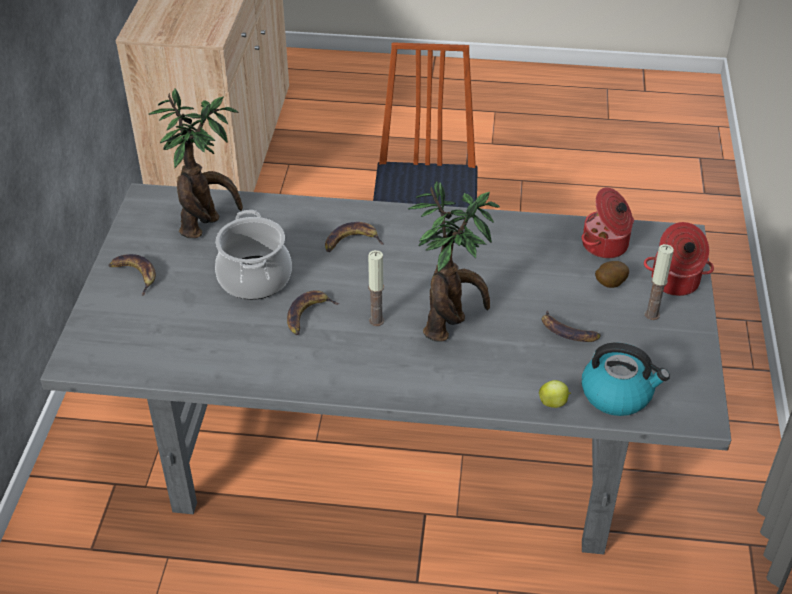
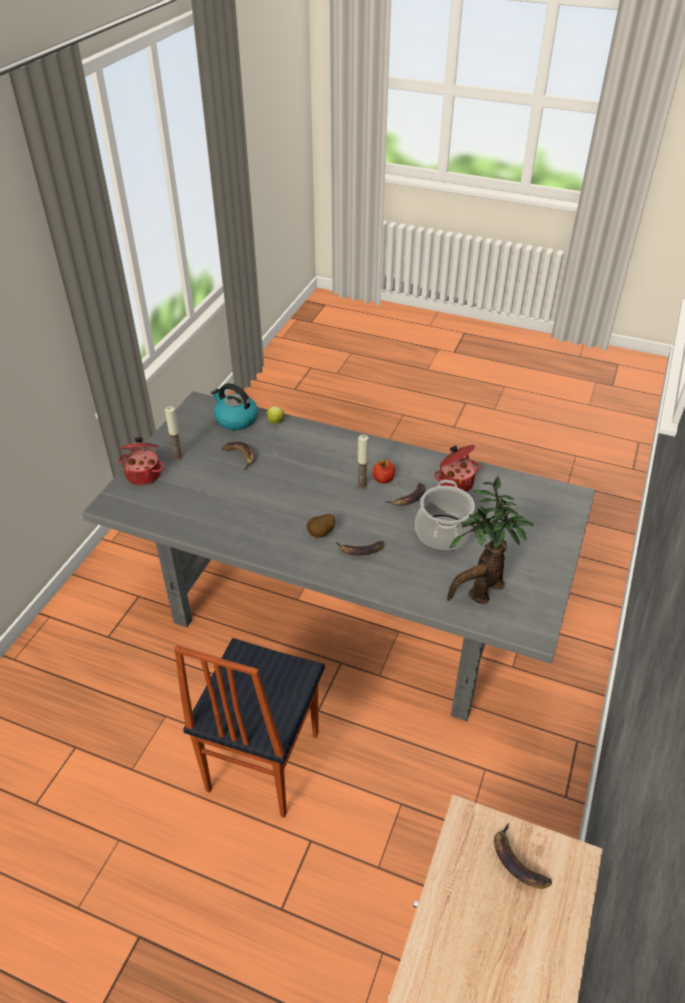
camera: 165 degrees left, 0 degrees up
banana [108,254,156,296] -> banana moved to [494,823,552,889]
potted plant [408,181,500,342] -> none
cooking pot [581,187,634,258] -> cooking pot moved to [434,445,480,492]
potato [595,261,629,288] -> potato moved to [306,514,335,538]
none -> apple [372,460,395,483]

